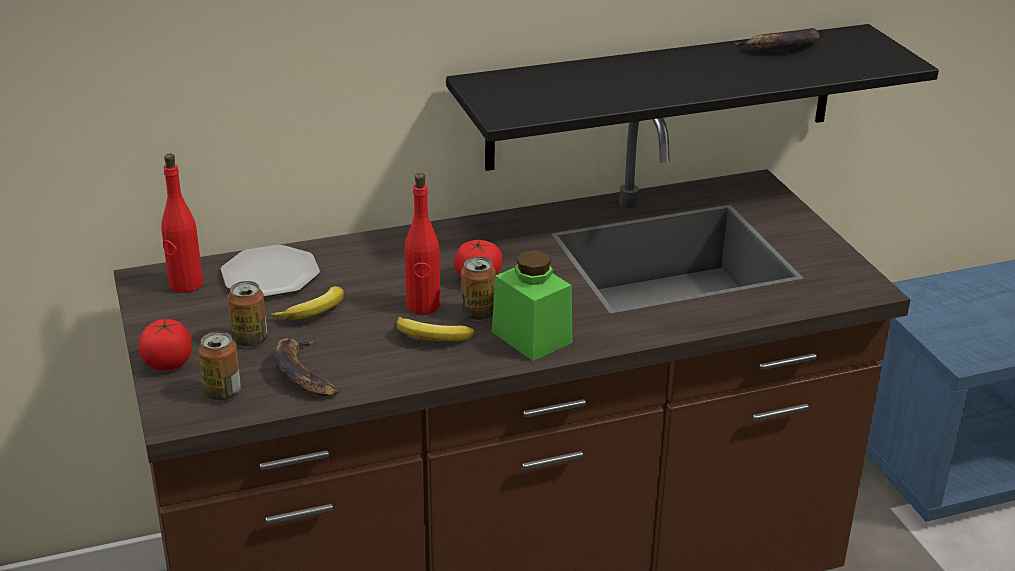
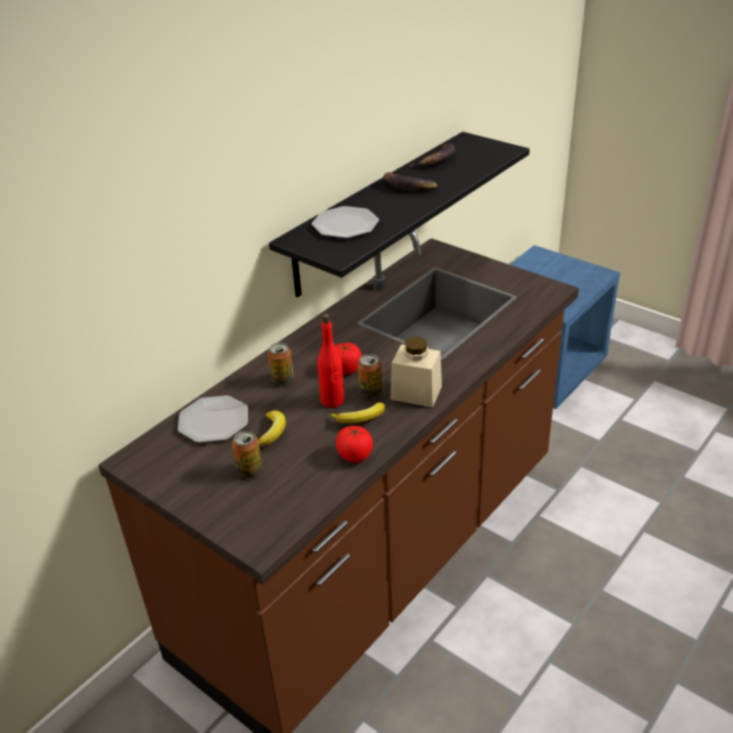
camera: 30 degrees left, 5 degrees up
tomato [138,319,192,371] -> tomato moved to [336,426,373,463]
red bottle [161,154,203,293] -> none
can [198,331,241,401] -> can moved to [268,343,294,385]
banana [273,338,339,396] -> banana moved to [384,172,438,190]
green jar [492,250,572,361] -> beige jar [391,337,442,407]
none -> plate [312,206,379,239]

